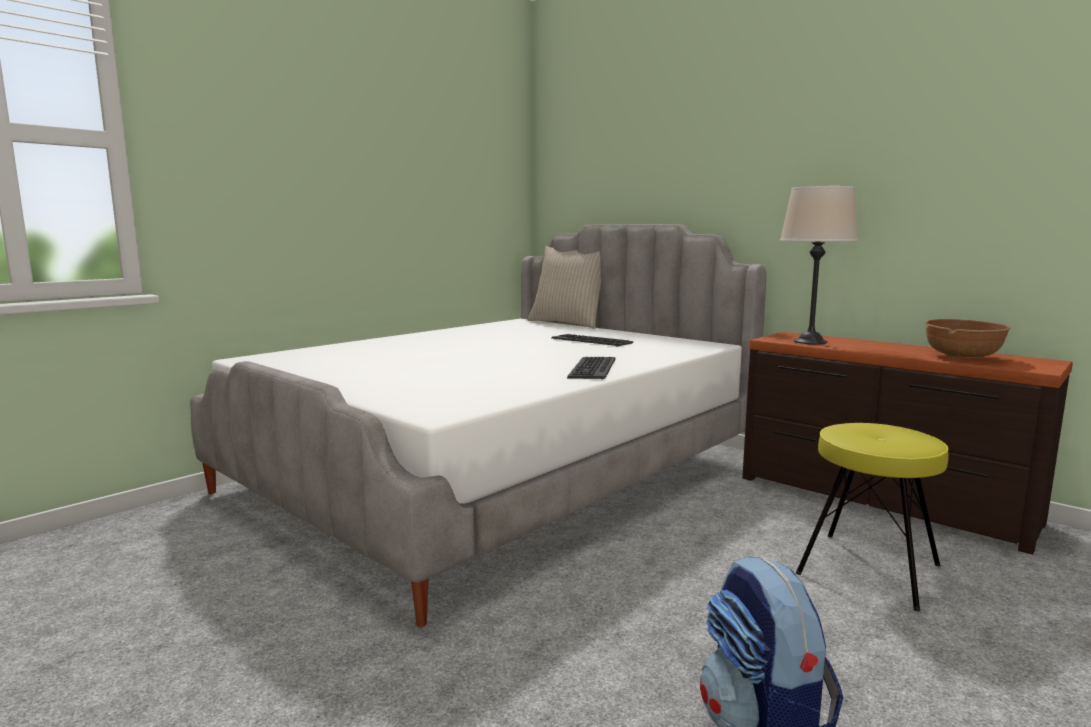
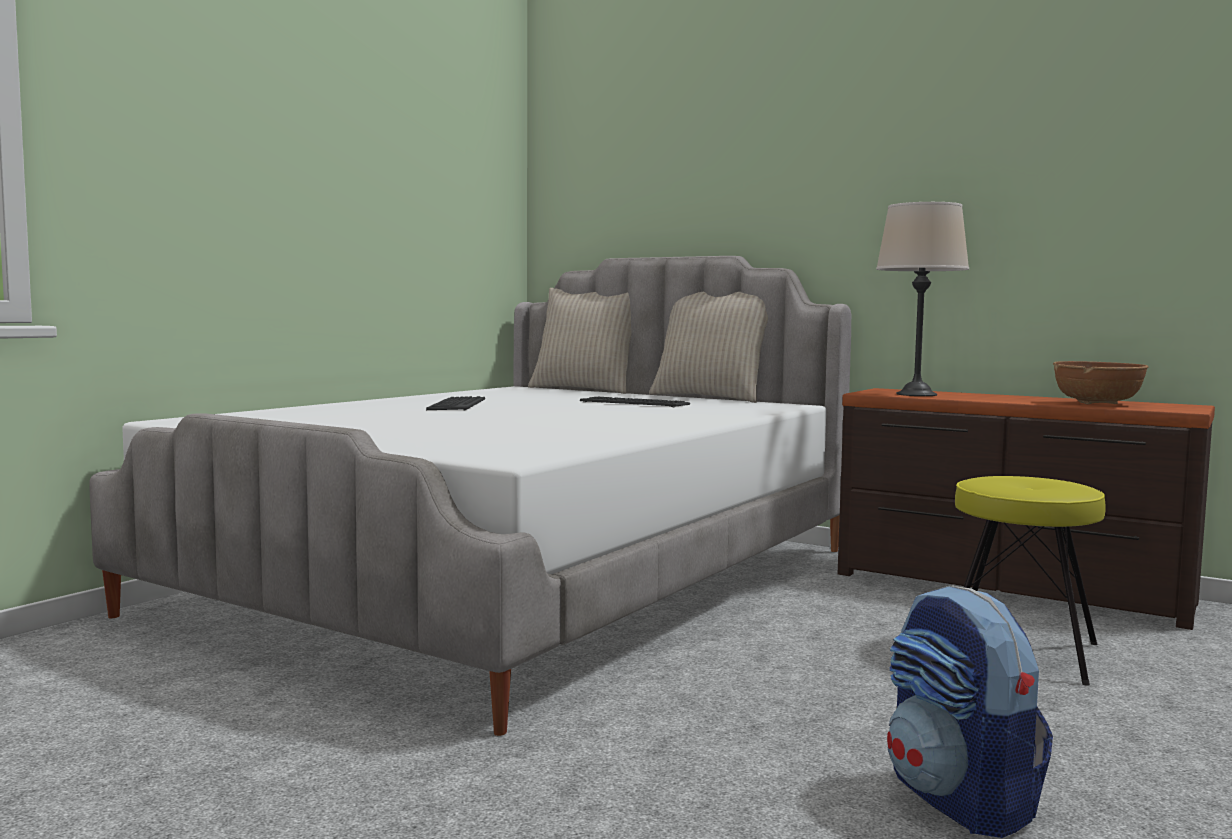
camera: 10 degrees left, 5 degrees down
keyboard [567,357,616,379] -> keyboard moved to [426,396,485,411]
none -> beige pillow [649,292,768,403]

